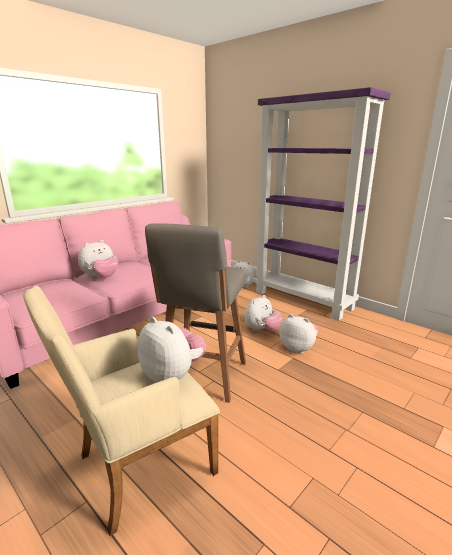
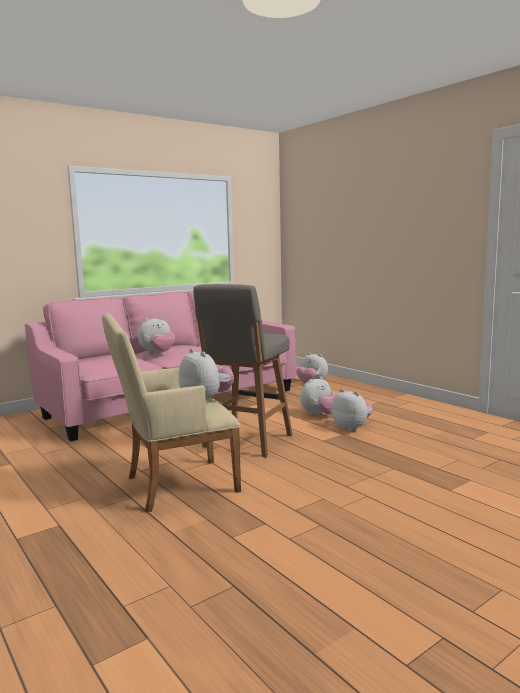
camera: 10 degrees right, 10 degrees down
purple bookcase [254,87,390,320] -> none

